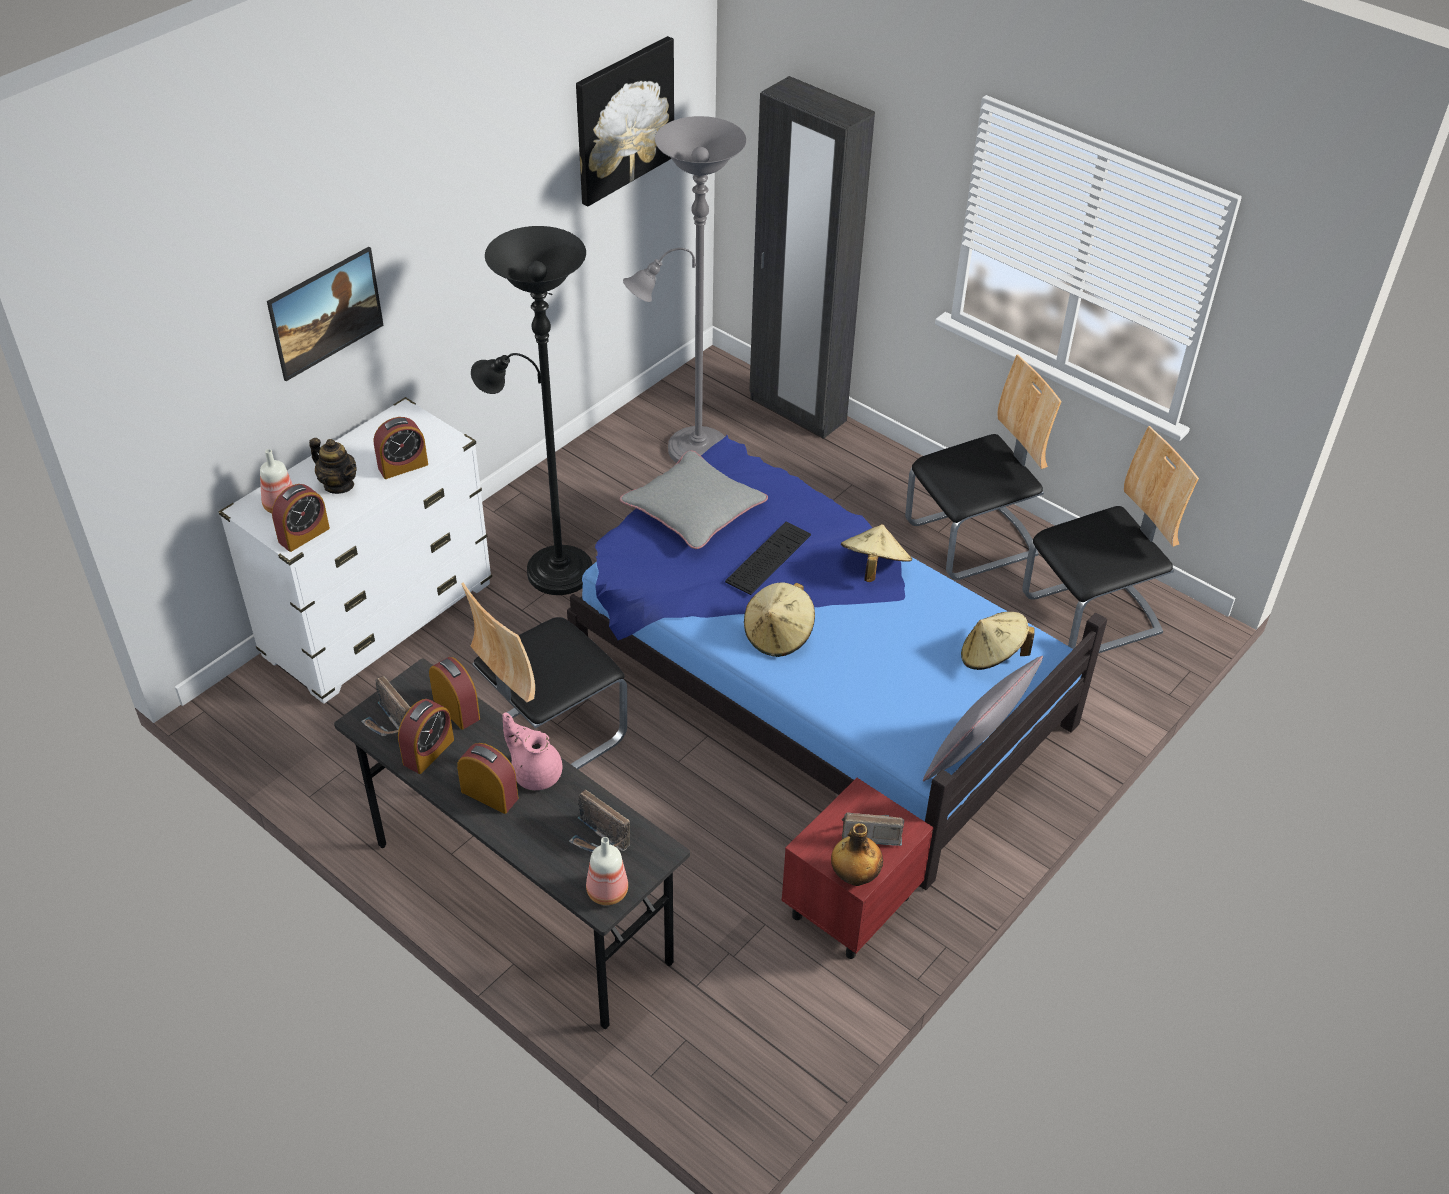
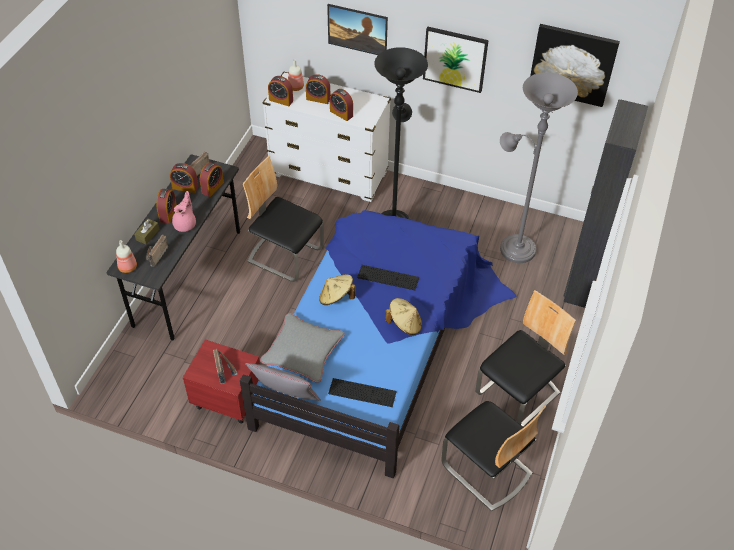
camera: 70 degrees right, 5 degrees up
teapot [309,438,356,494] -> alarm clock [306,74,330,104]
grey pillow [620,450,768,549] -> grey pillow moved to [260,313,345,383]
bottle [831,823,883,886] -> none
chair [905,354,1062,580] -> chair turned 90 degrees counterclockwise [475,290,576,427]
beige hat [961,612,1034,670] -> keyboard [328,378,396,407]
none -> brown tissue box [134,219,159,244]
none -> picture [423,27,489,93]

